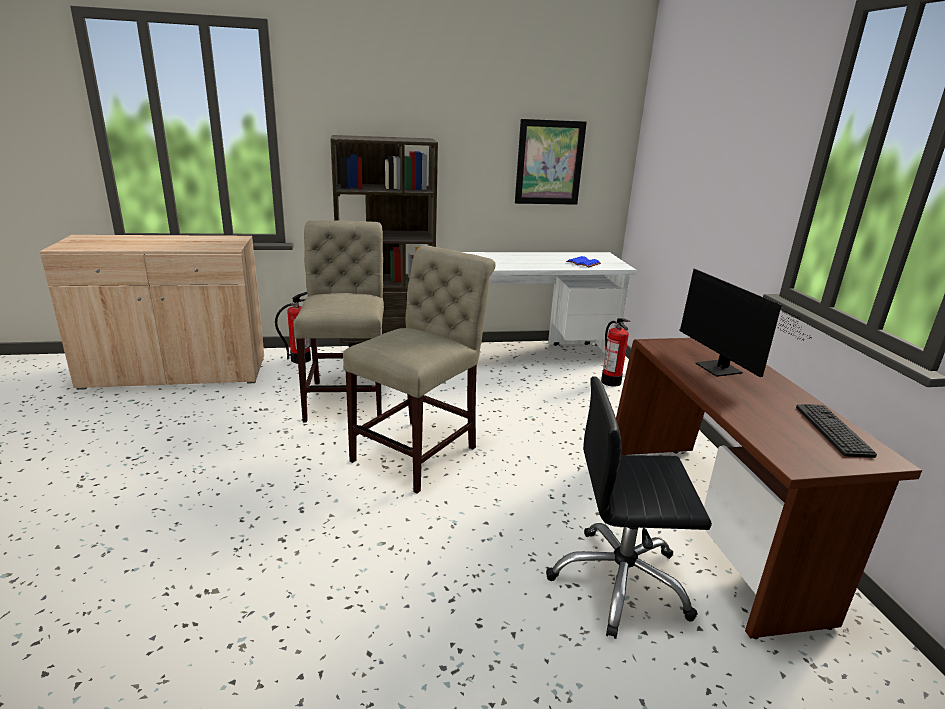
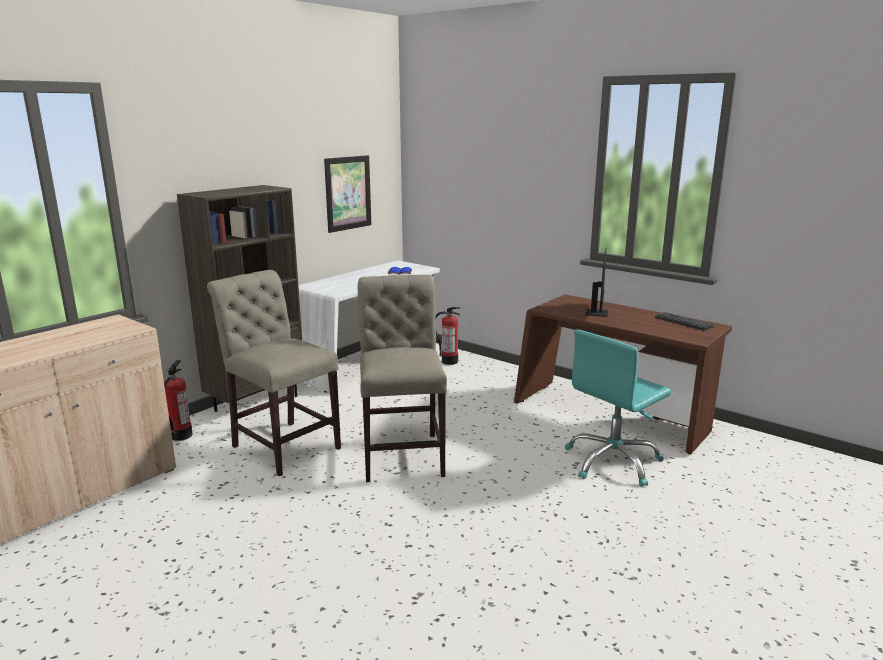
camera: 40 degrees left, 5 degrees down
black office chair [546,376,712,639] -> turquoise office chair [565,329,671,487]
monitor [679,269,811,377] -> monitor turned 105 degrees counterclockwise [586,248,608,317]

